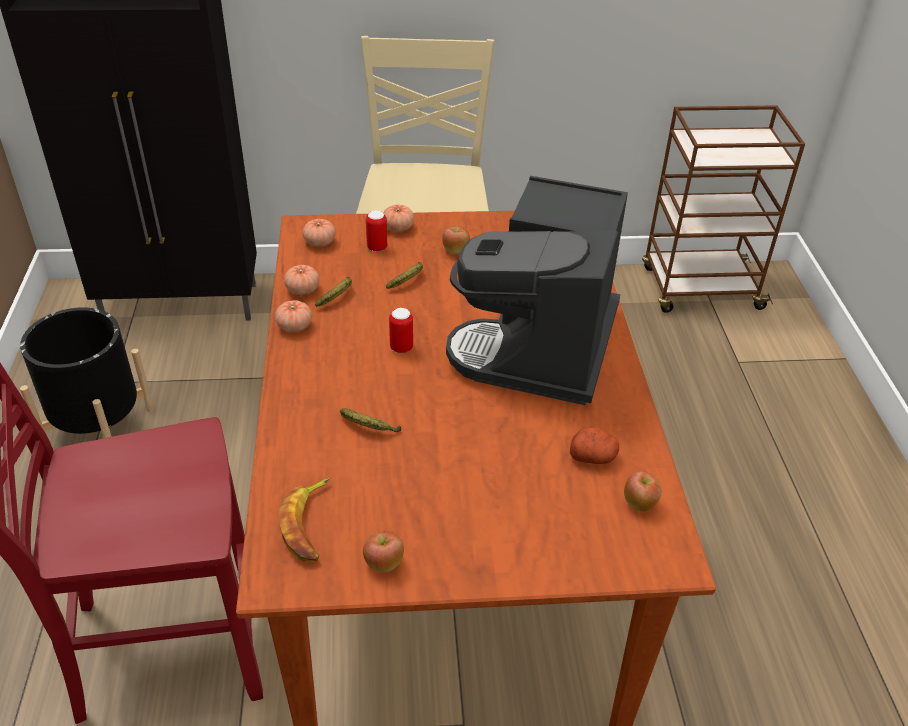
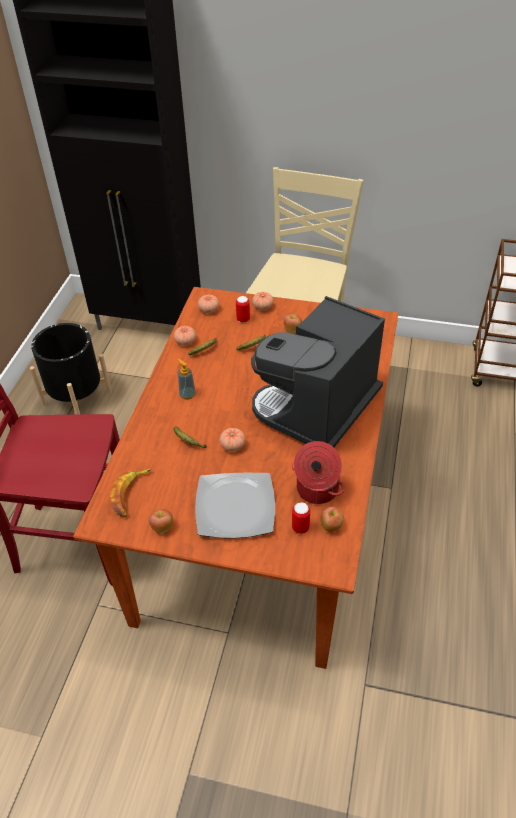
camera: 20 degrees right, 5 degrees up
tomato [275,300,312,332] -> tomato moved to [220,428,245,452]
can [389,308,413,353] -> can moved to [292,502,310,534]
potato [570,427,619,464] -> cooking pot [292,441,345,504]
none -> soap dispenser [178,359,196,400]
none -> plate [195,473,275,538]

